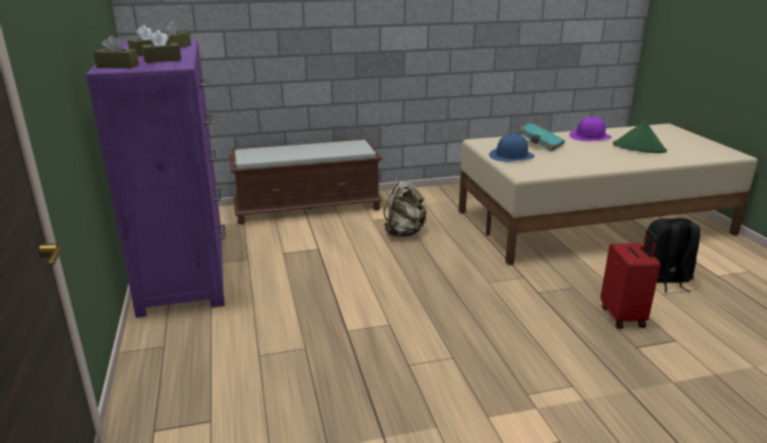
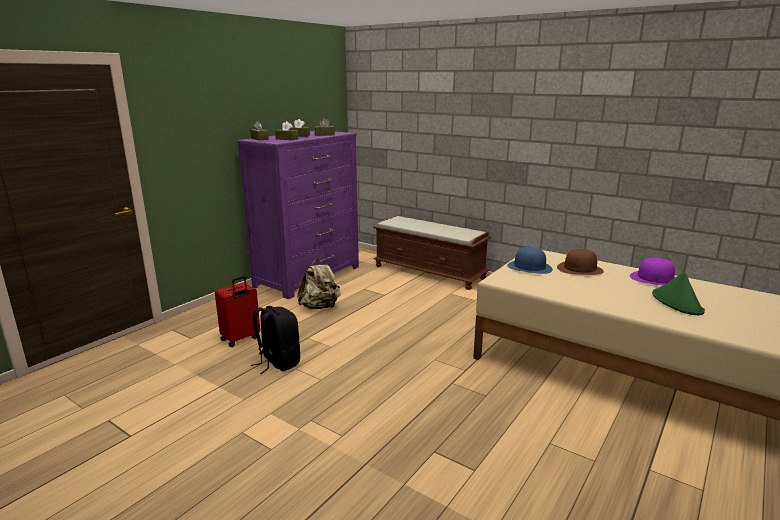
camera: 50 degrees right, 5 degrees down
beige backpack [383,177,427,237] -> beige backpack moved to [297,259,341,309]
turquoise book [518,122,565,151] -> brown hat [557,249,604,275]
red suitcase [601,230,660,329] -> red suitcase moved to [215,276,260,347]
black backpack [645,218,700,292] -> black backpack moved to [251,306,300,374]

